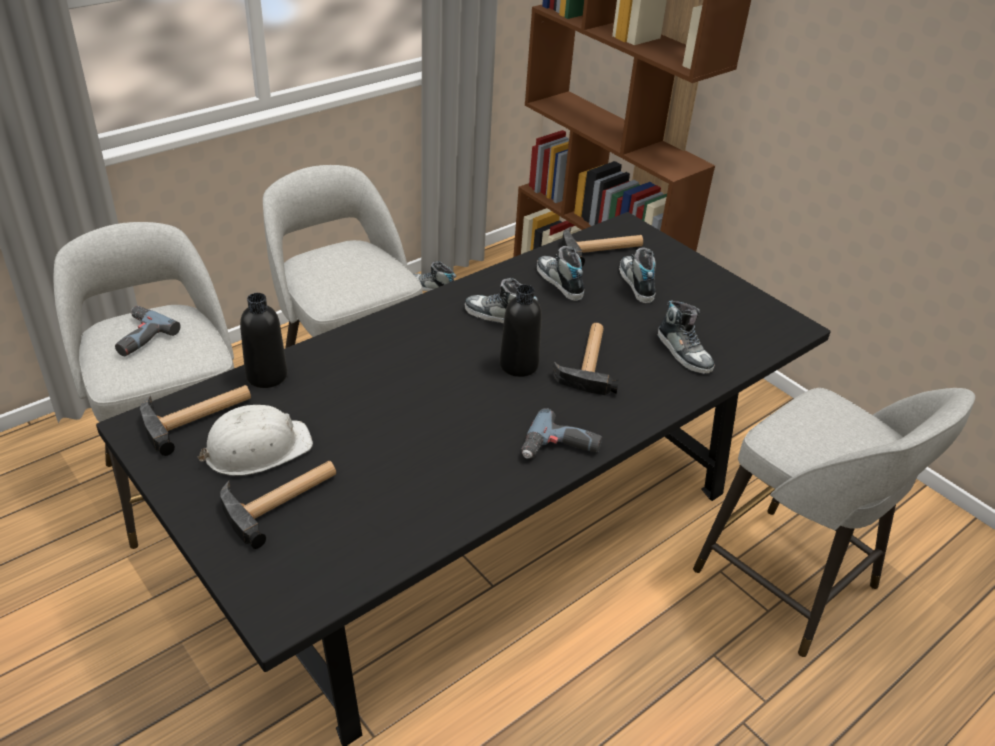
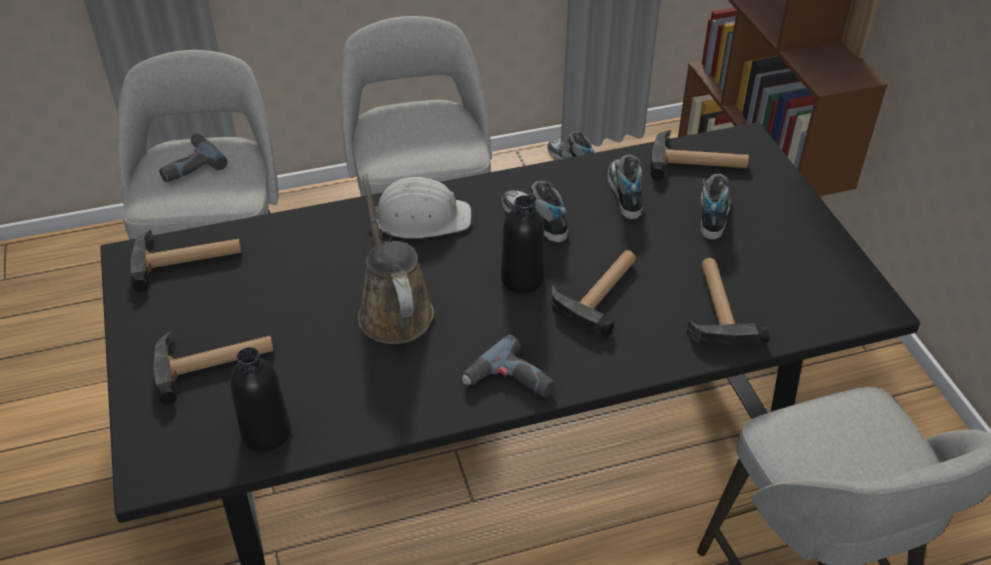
camera: 25 degrees right, 5 degrees up
white hard hat [197,405,313,476] -> white hard hat moved to [374,177,471,239]
black bottle [240,293,287,388] -> black bottle moved to [230,347,291,452]
shoe [657,300,714,374] -> hammer [687,258,769,348]
none -> brown watering can [358,174,434,344]

